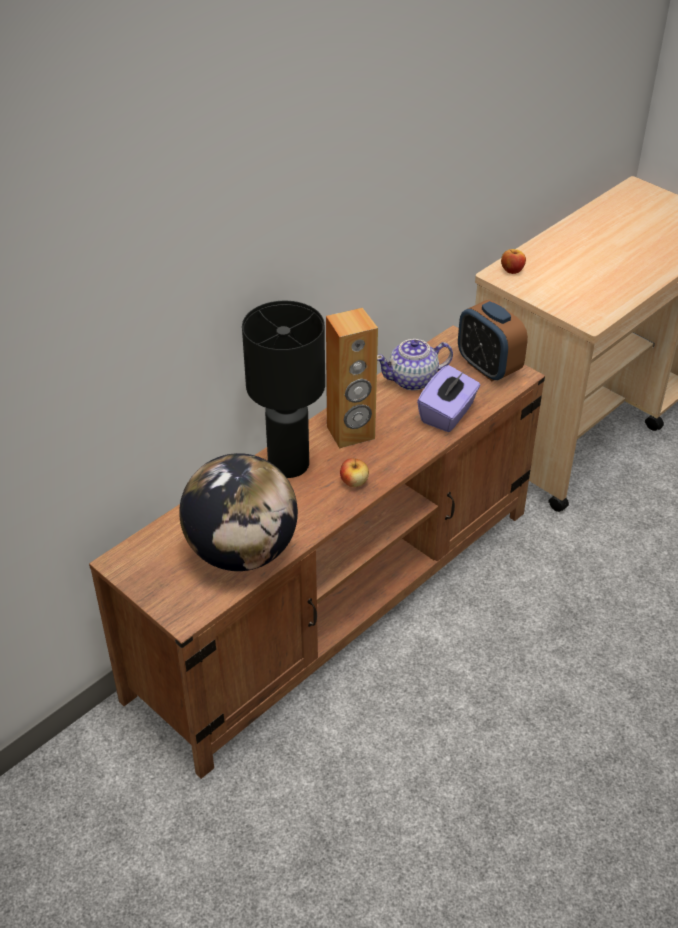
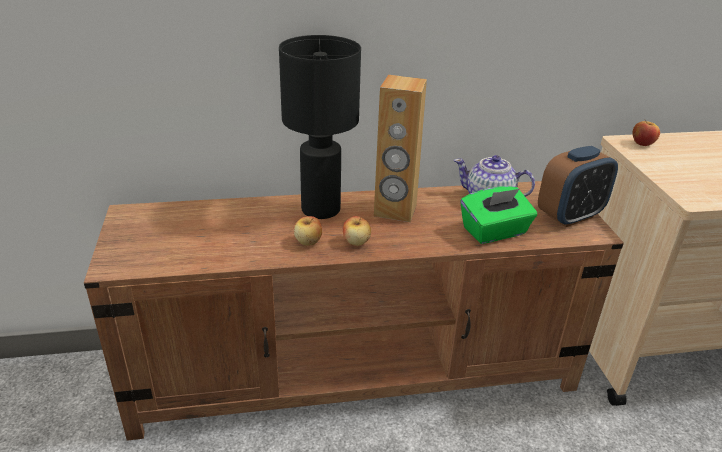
camera: 35 degrees right, 10 degrees down
globe [179,453,298,571] -> none
purple tissue box [417,365,480,432] -> green tissue box [460,186,537,244]
alarm clock [458,300,528,381] -> alarm clock turned 120 degrees counterclockwise [538,146,618,227]
none -> apple [294,216,322,246]

